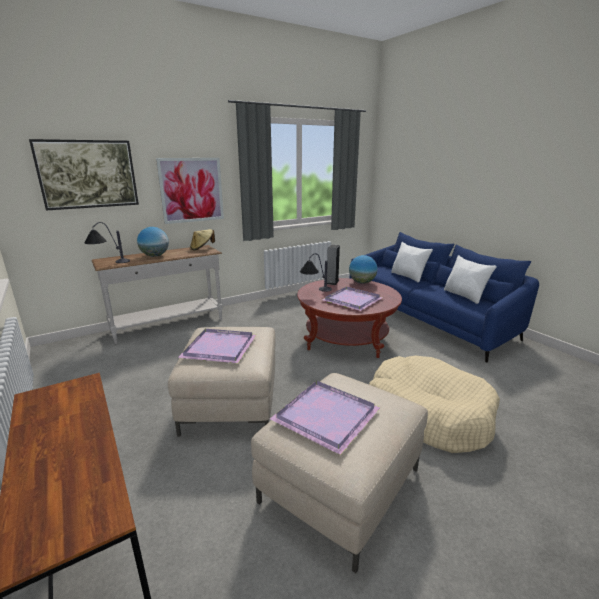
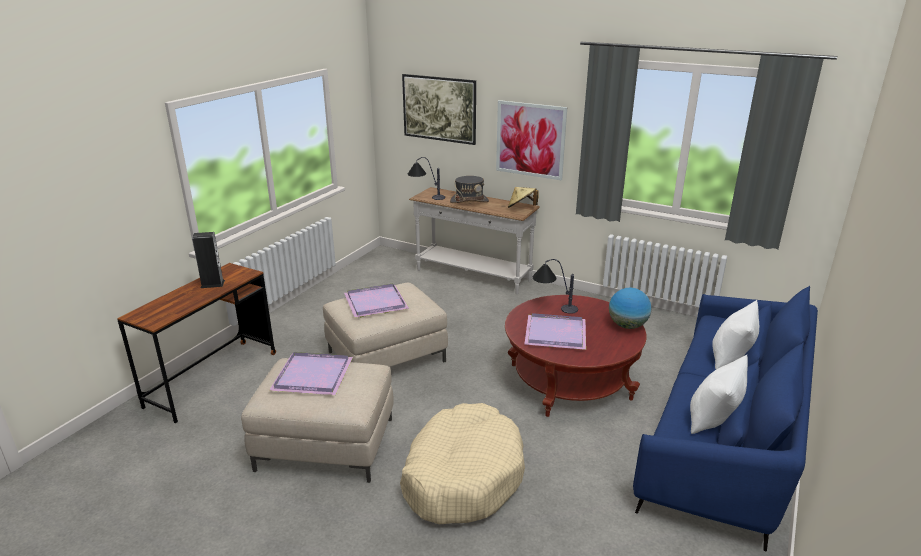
camera: 60 degrees right, 5 degrees up
globe [137,227,169,257] -> grey hat [450,176,489,203]
speaker [327,244,340,285] -> speaker moved to [192,232,225,288]

